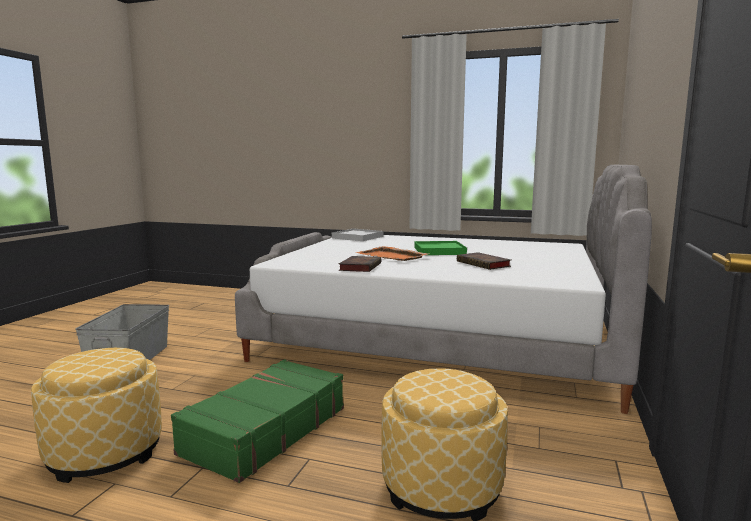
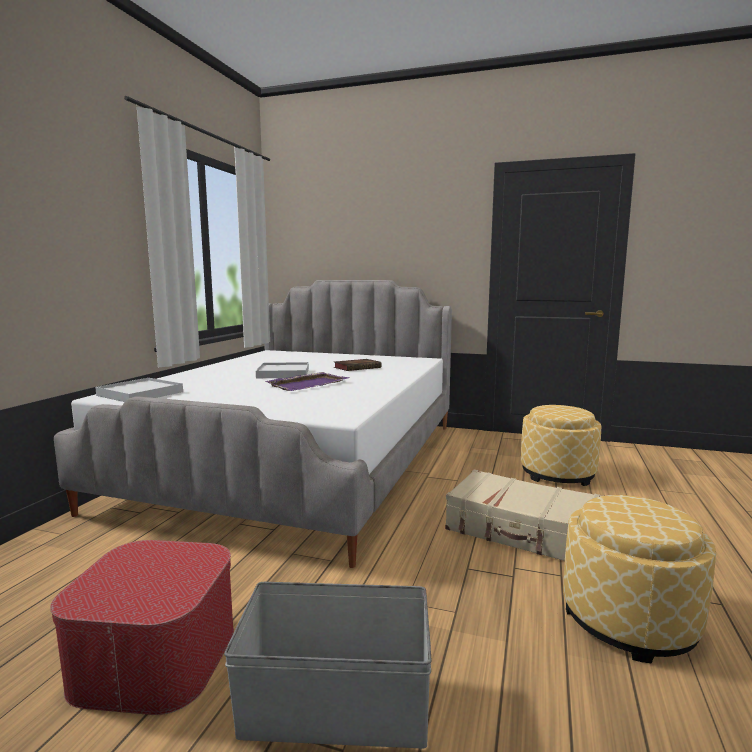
camera: 90 degrees left, 0 degrees up
green suitcase [171,359,344,483] -> beige suitcase [445,470,602,561]
book [339,256,381,272] -> none
orange tray [355,246,429,261] -> purple tray [264,372,349,391]
green tray [415,241,467,255] -> white tray [256,362,309,378]
none -> ottoman [50,540,234,715]

